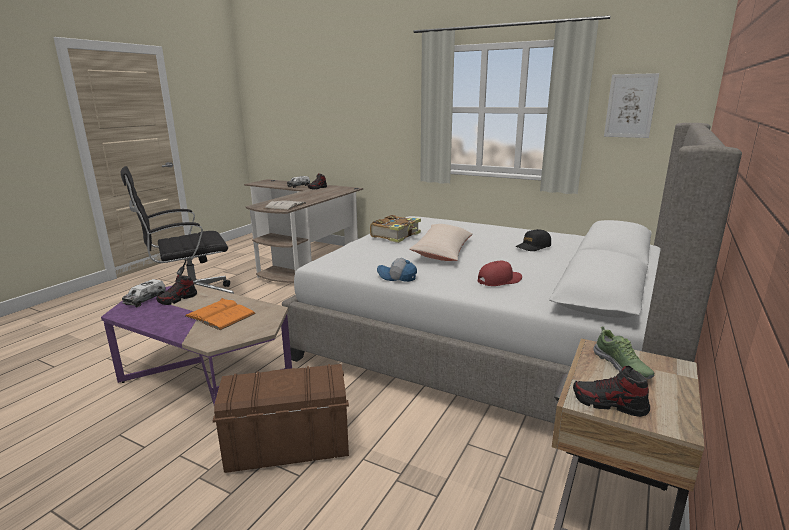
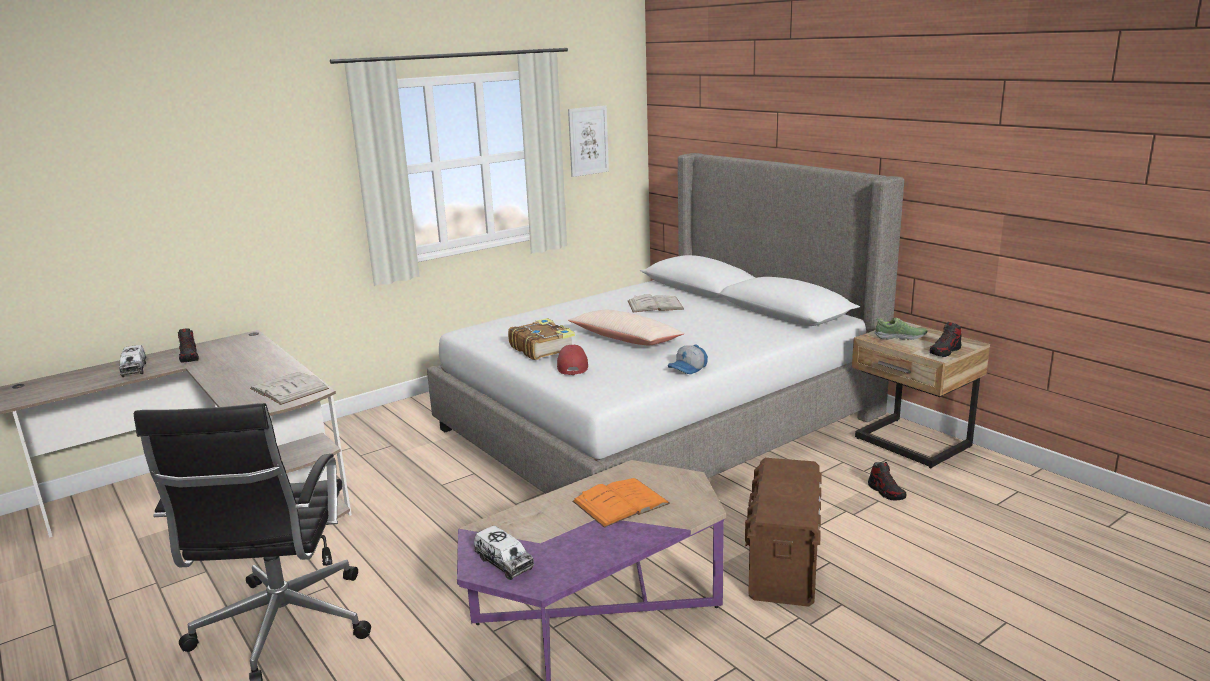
camera: 65 degrees left, 0 degrees up
shoe [156,274,197,305] -> shoe moved to [868,462,907,501]
red cap [478,261,522,286] -> red cap moved to [557,345,588,375]
black cap [515,229,551,251] -> white book [628,294,684,313]

